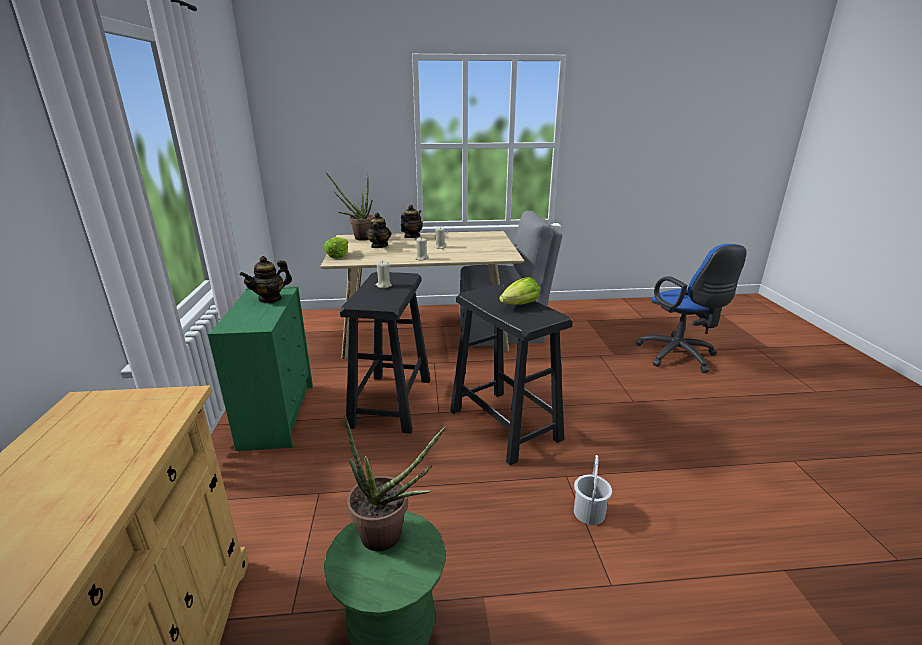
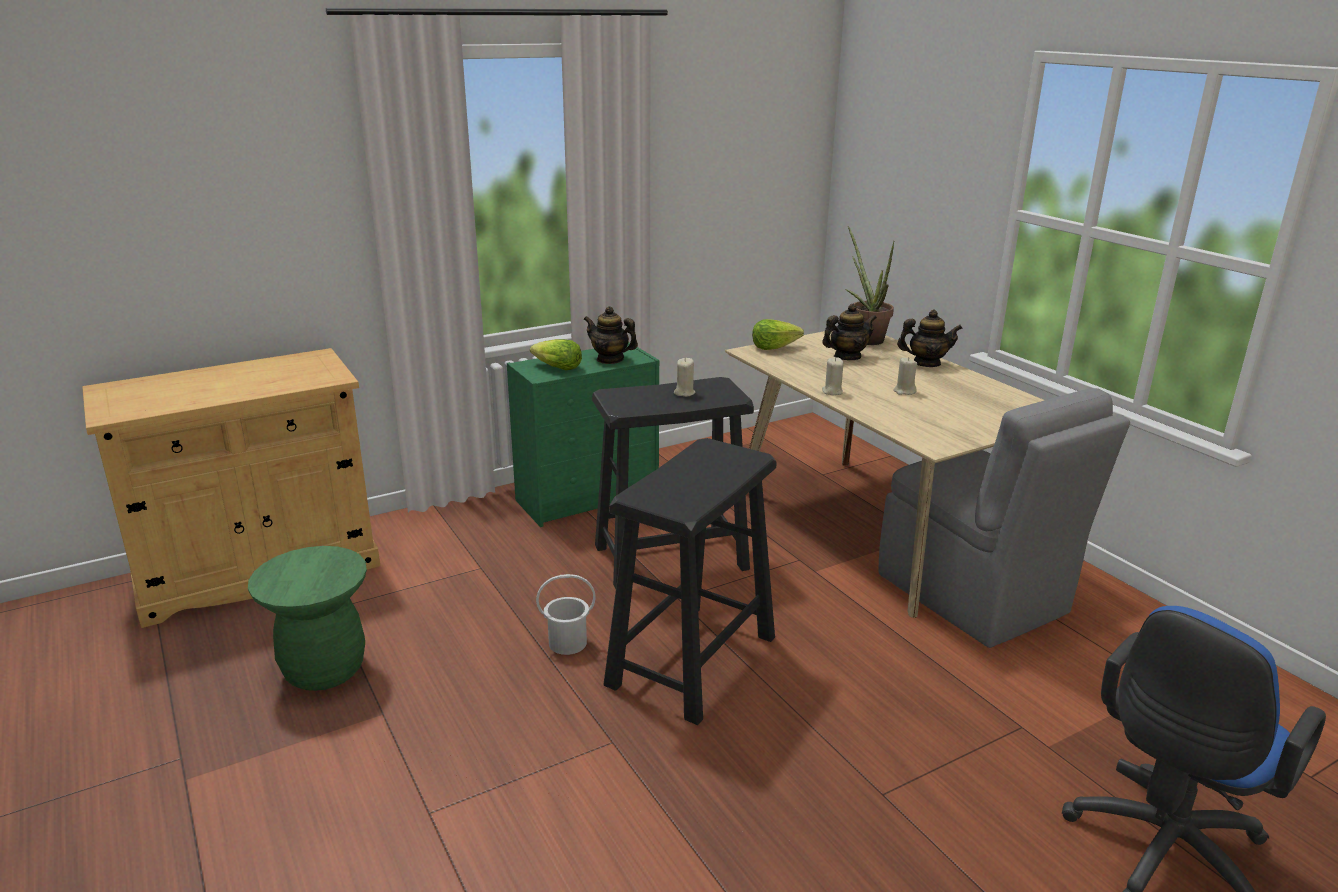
camera: 65 degrees right, 0 degrees up
potted plant [345,414,446,552] -> none
lettuce [499,277,540,305] -> lettuce moved to [530,339,582,370]
white bucket [574,455,612,525] -> white bucket moved to [536,574,596,655]

